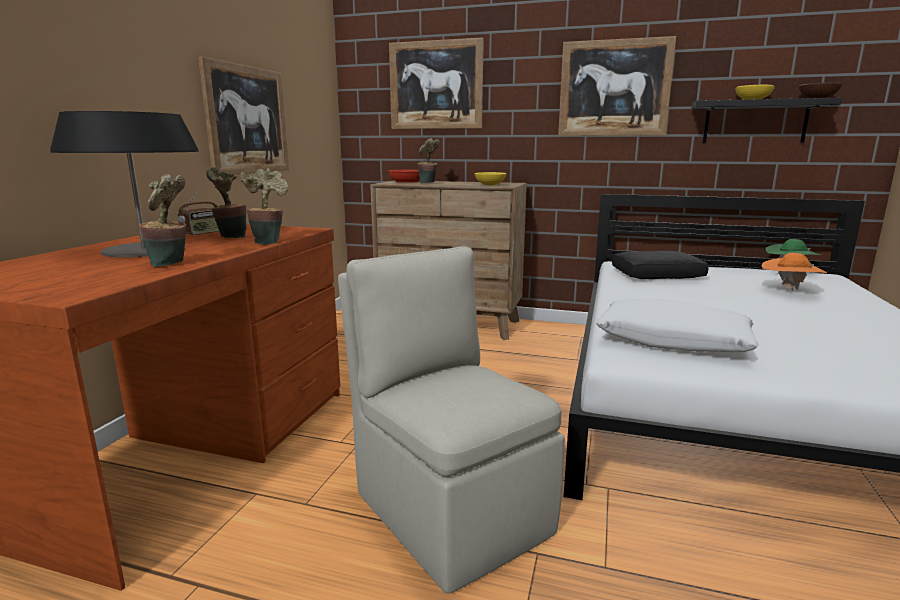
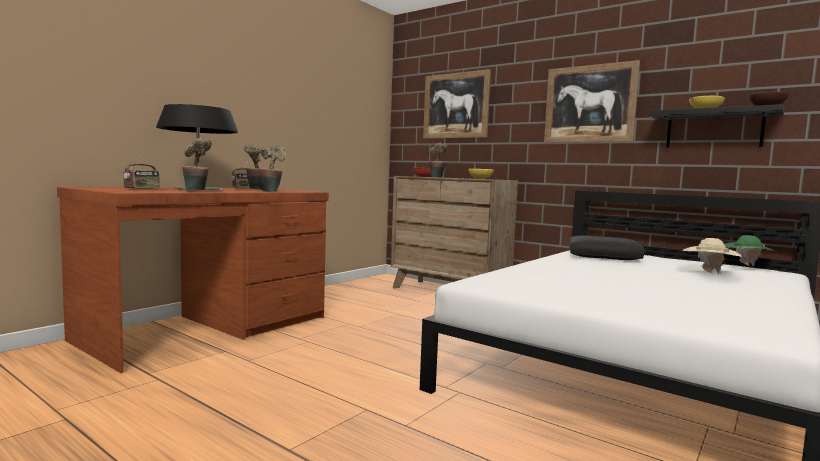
camera: 20 degrees right, 10 degrees down
picture [198,56,289,174] -> none
beige chair [338,246,565,594] -> none
white pillow [596,299,759,352] -> none
orange hat [761,253,827,290] -> beige hat [682,238,741,274]
none -> radio [123,154,160,190]

